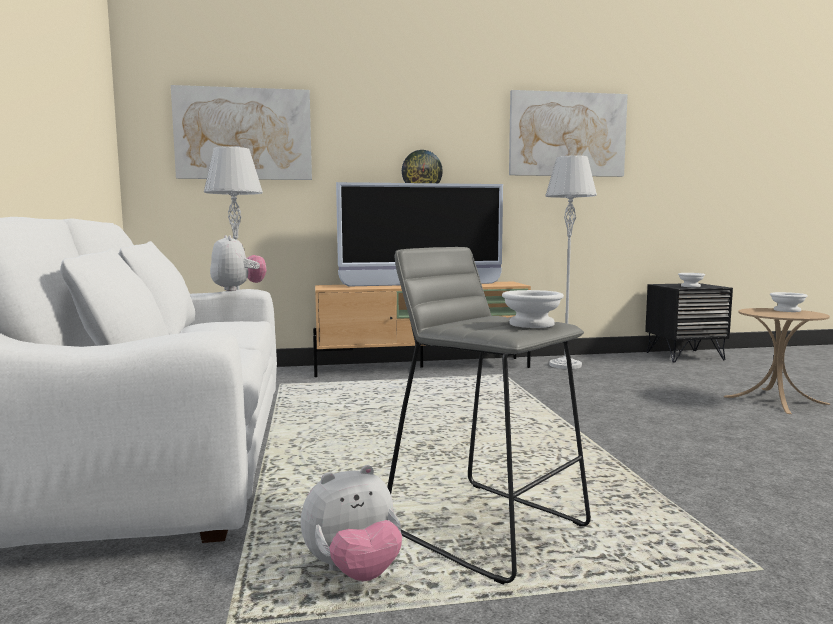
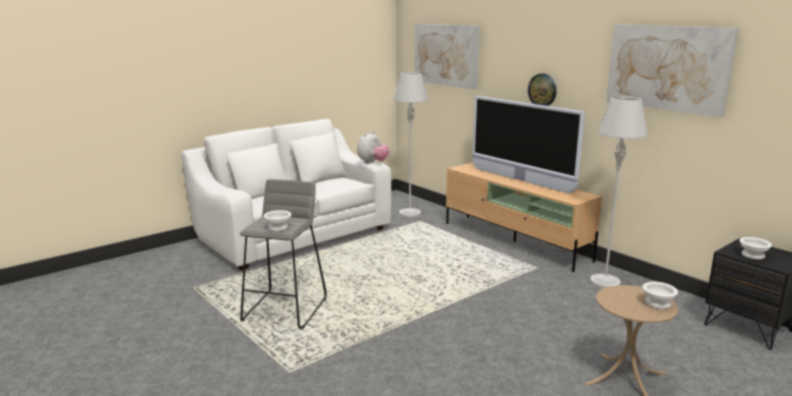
camera: 60 degrees right, 10 degrees up
plush toy [300,465,402,581] -> none

